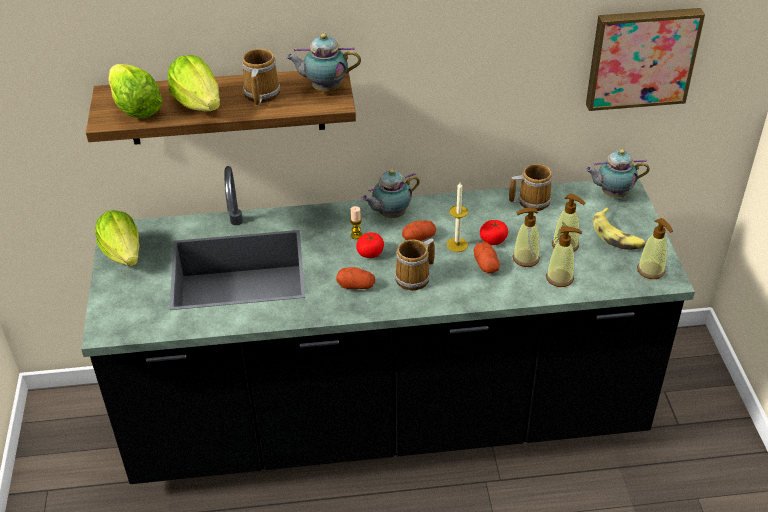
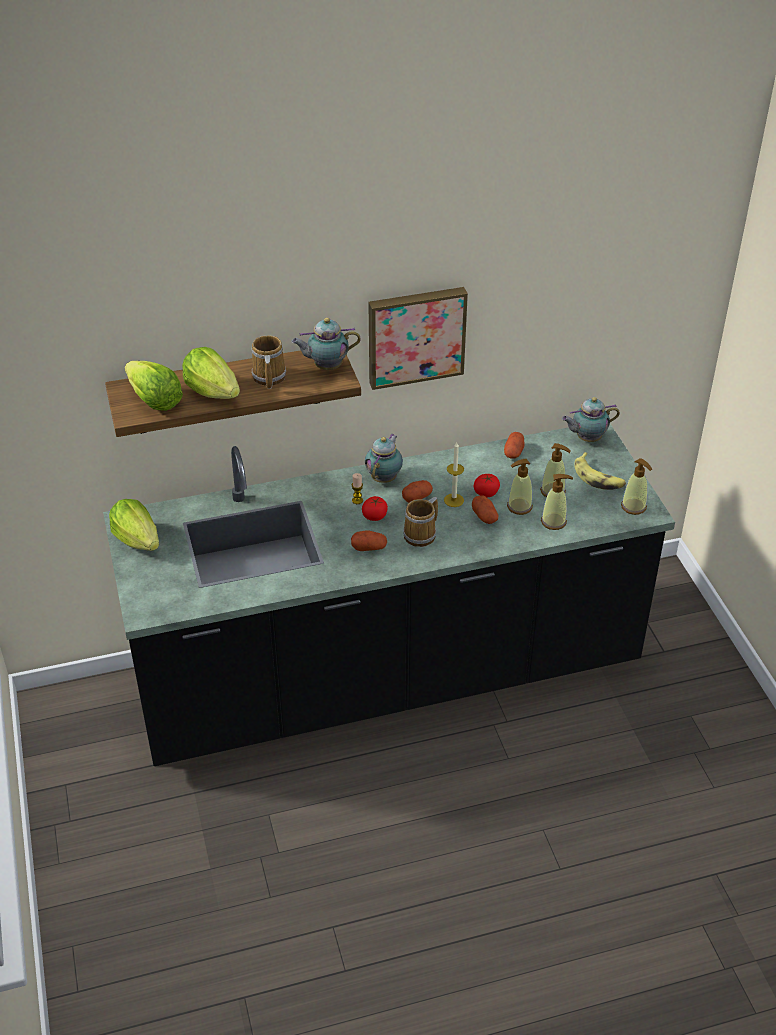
camera: 10 degrees left, 0 degrees up
teapot [361,169,420,218] -> teapot turned 150 degrees clockwise [365,434,403,483]
mug [509,164,552,211] -> potato [504,432,524,459]
picture [586,8,705,111] -> picture moved to [368,287,468,390]

